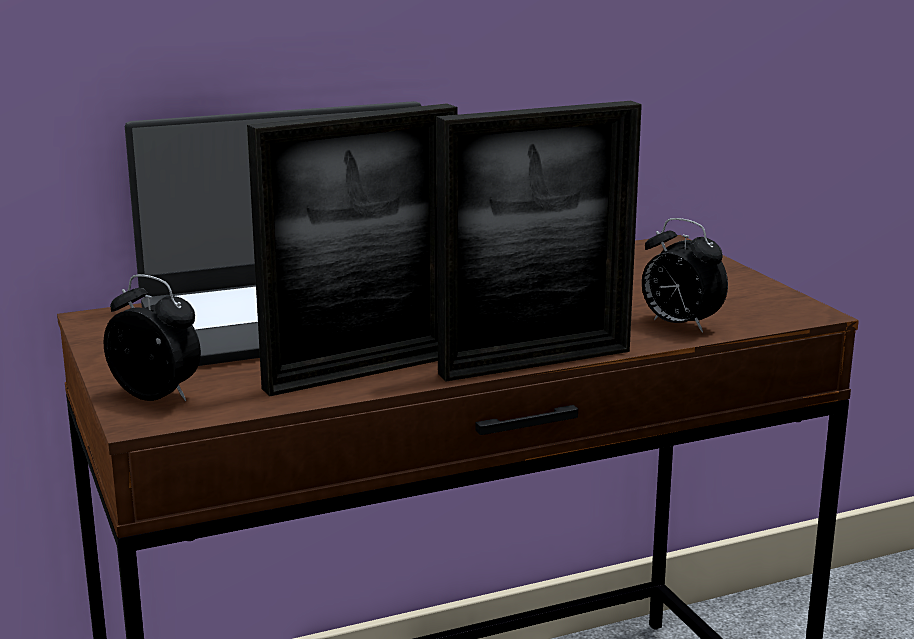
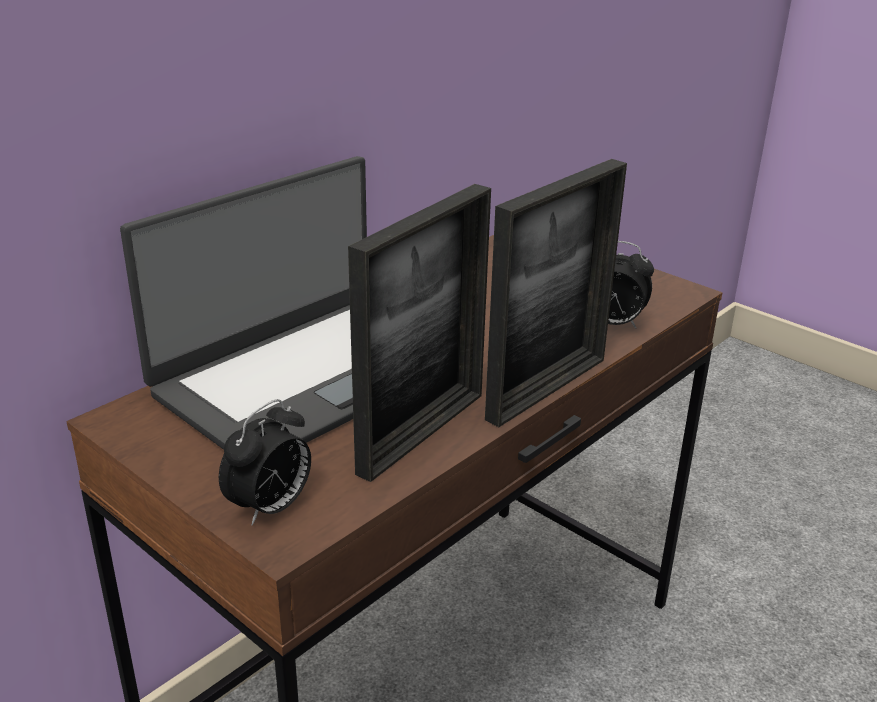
camera: 25 degrees left, 10 degrees up
alarm clock [103,274,201,401] -> alarm clock turned 120 degrees clockwise [219,399,311,525]

